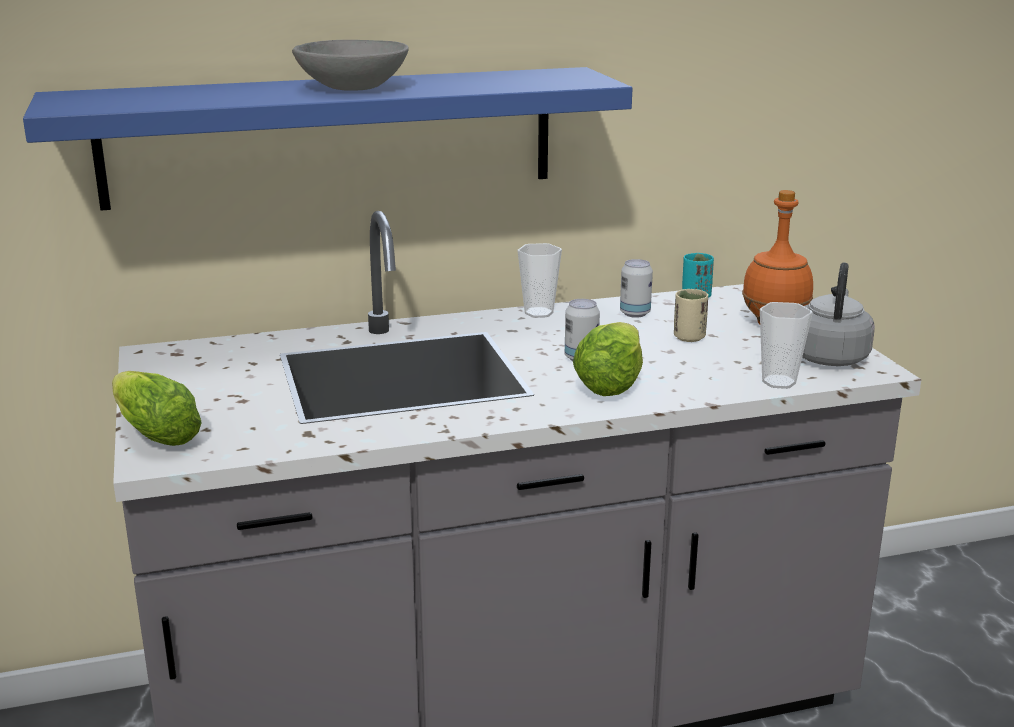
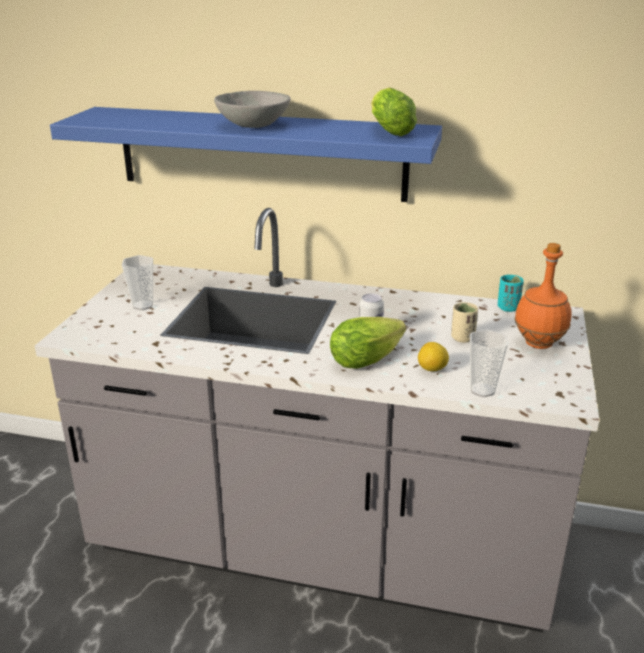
camera: 30 degrees right, 5 degrees up
lettuce [112,371,202,446] -> lettuce moved to [371,88,417,136]
cup [517,243,562,318] -> cup moved to [122,255,153,310]
can [620,259,653,318] -> none
grey kettle [802,262,875,366] -> none
none -> lemon [418,342,449,371]

